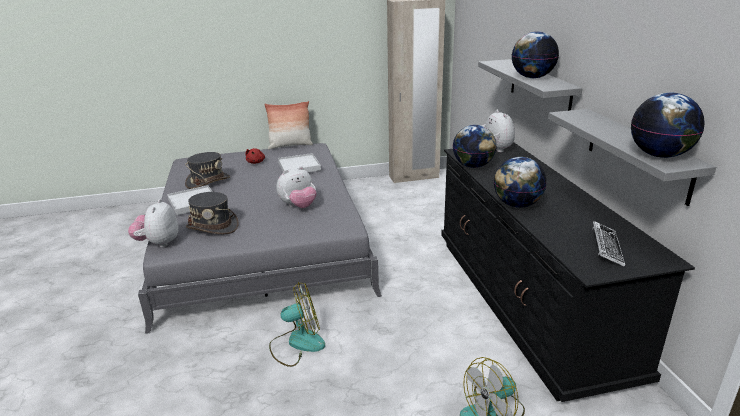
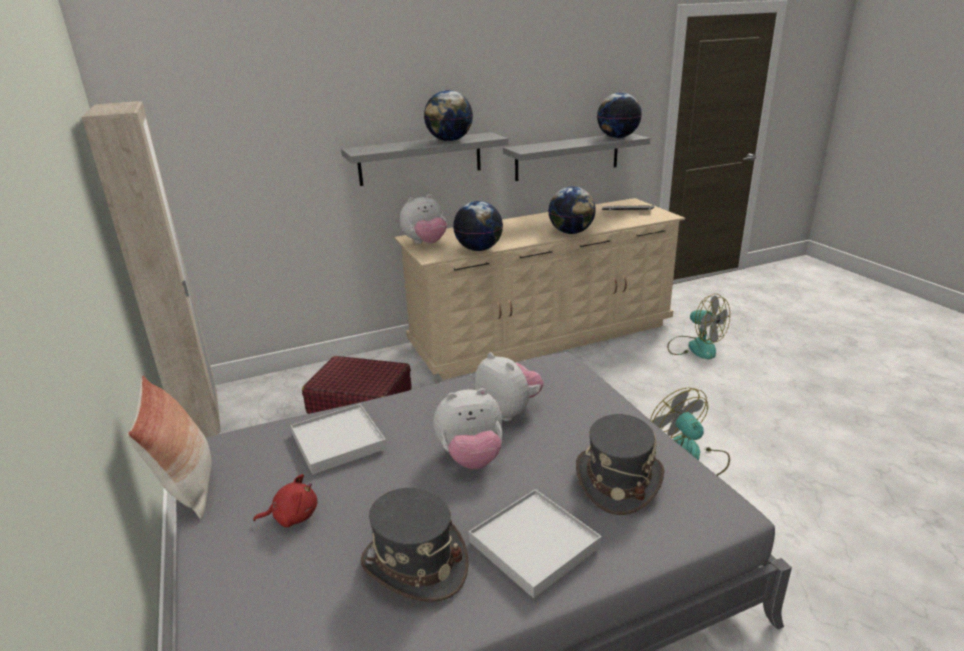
camera: 100 degrees left, 0 degrees up
plush toy [128,199,179,248] -> plush toy moved to [433,388,503,469]
black dresser [441,142,695,402] -> beige dresser [394,198,685,380]
none -> red suitcase [302,356,411,414]

